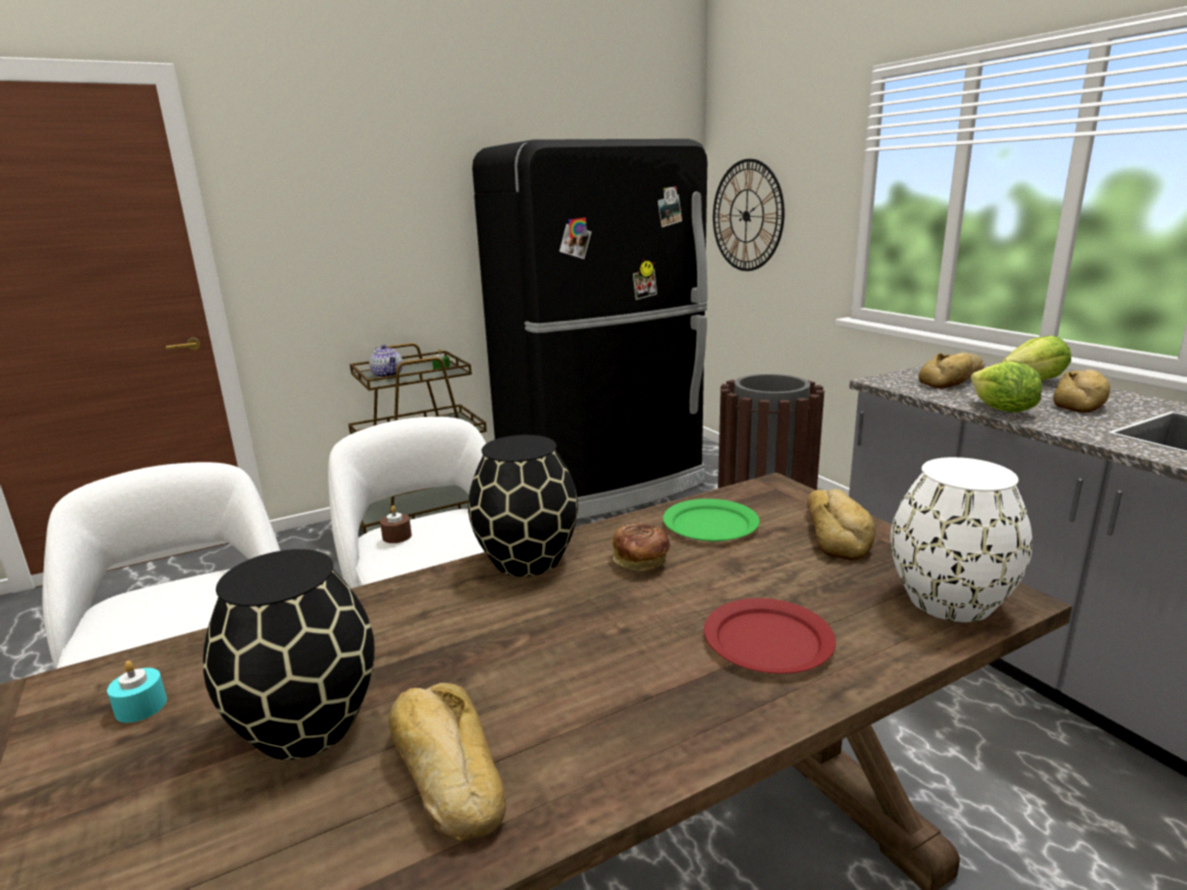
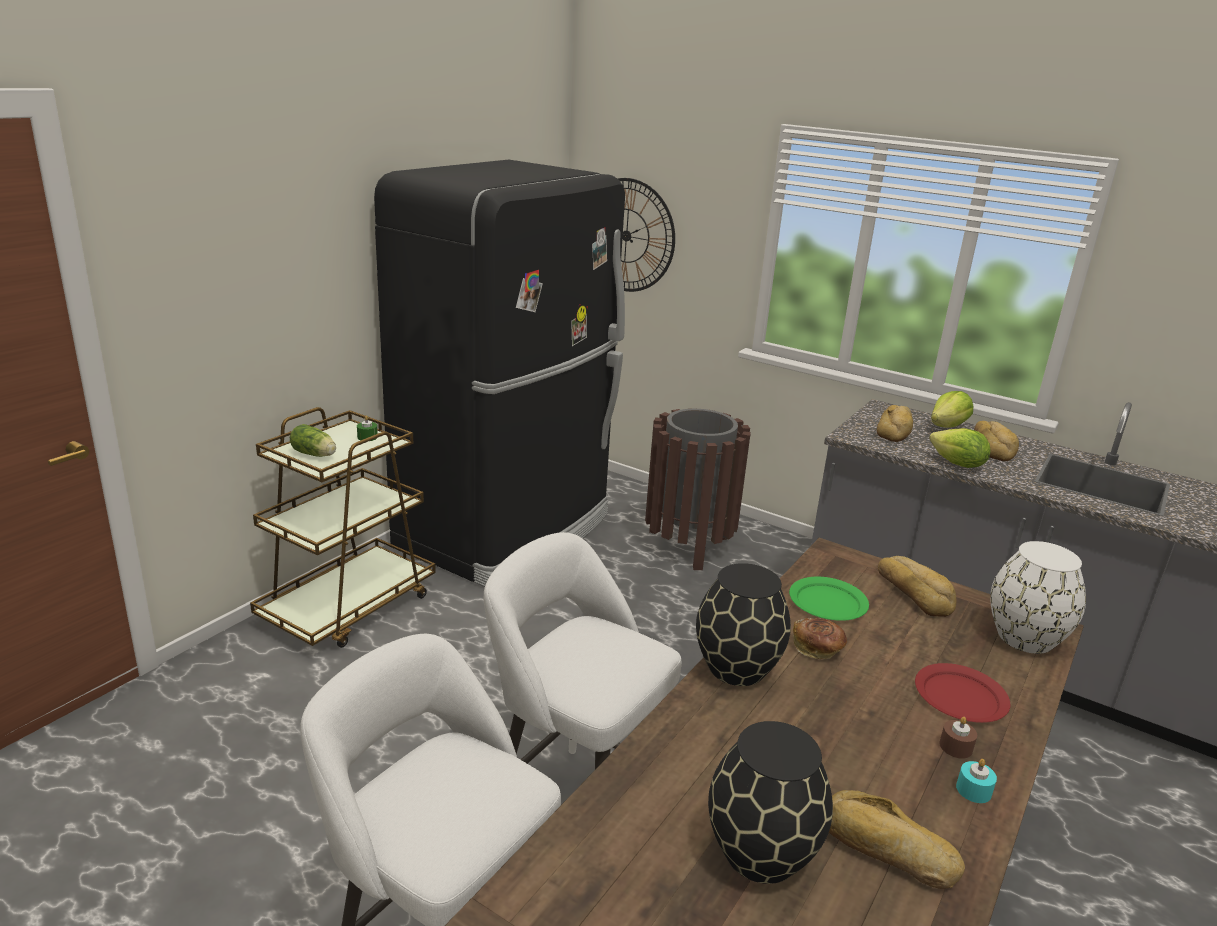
camera: 30 degrees left, 5 degrees up
turquoise candle [107,661,167,723] -> turquoise candle moved to [956,759,997,803]
teapot [369,345,403,378] -> lettuce [290,424,336,457]
brown candle [380,505,412,543] -> brown candle moved to [939,717,977,759]

